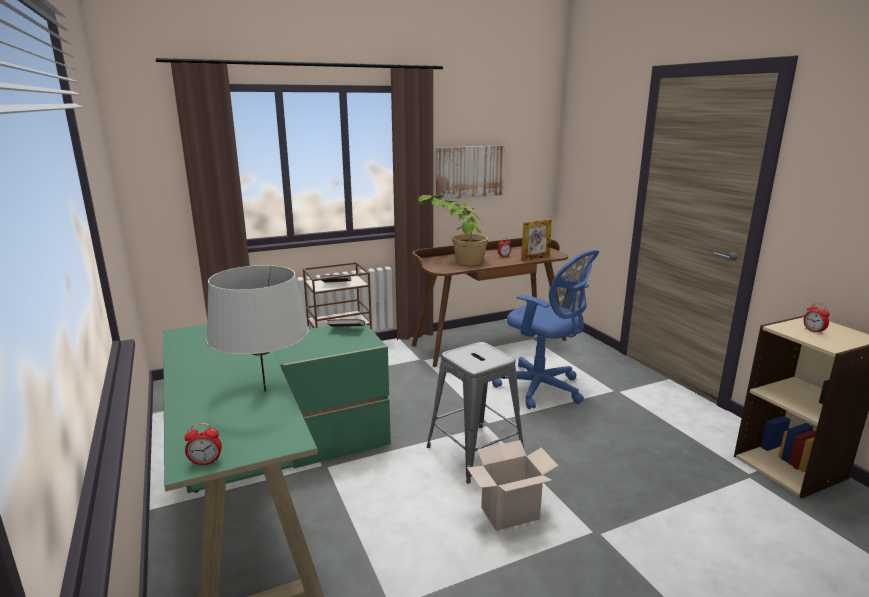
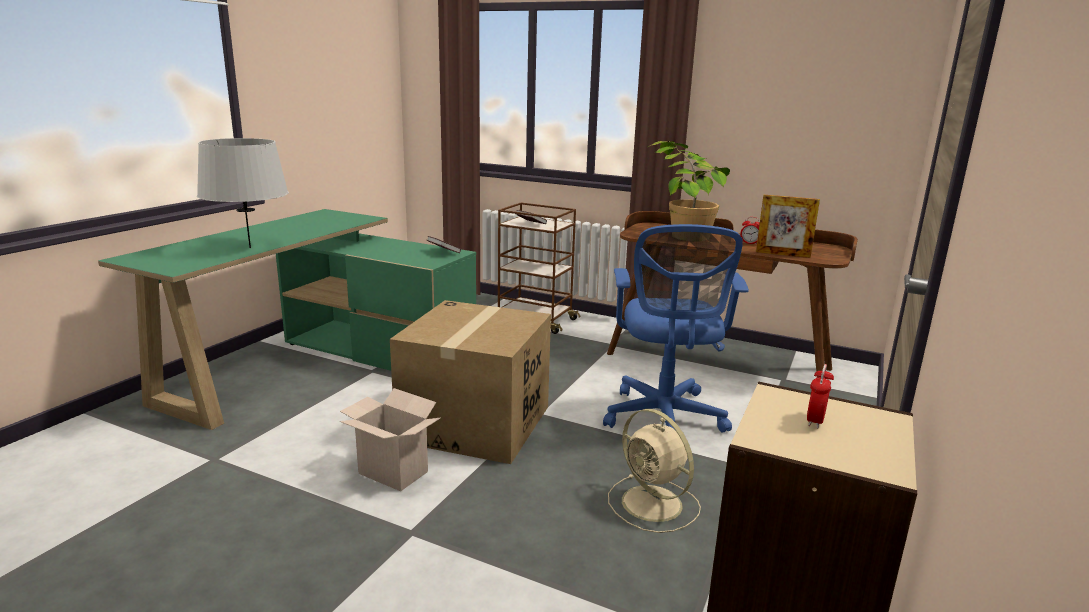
camera: 50 degrees right, 0 degrees up
alarm clock [184,423,222,466] -> none
grey stool [427,342,524,484] -> cardboard box [390,300,551,464]
picture [436,145,505,200] -> none
none -> beige fan [608,409,701,533]

